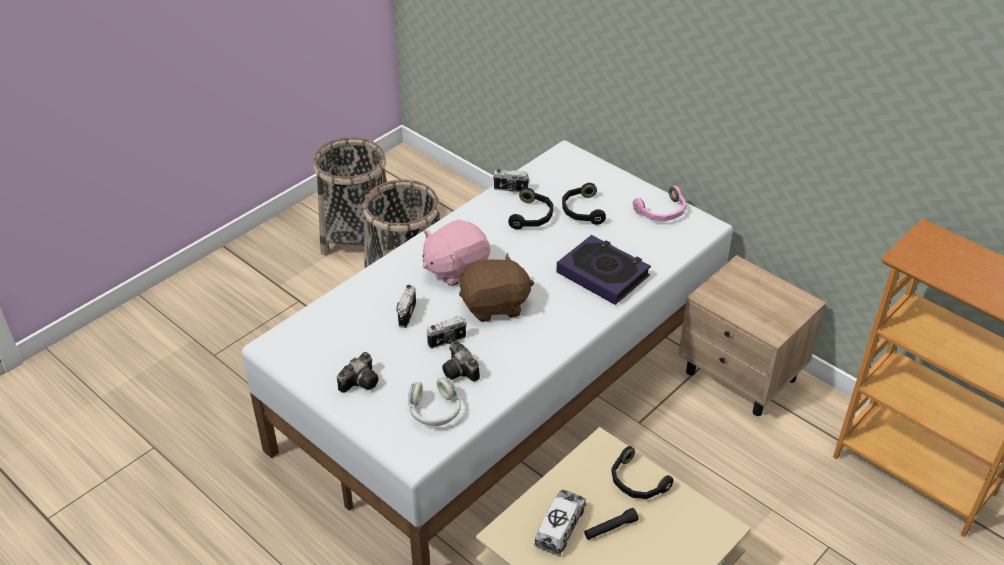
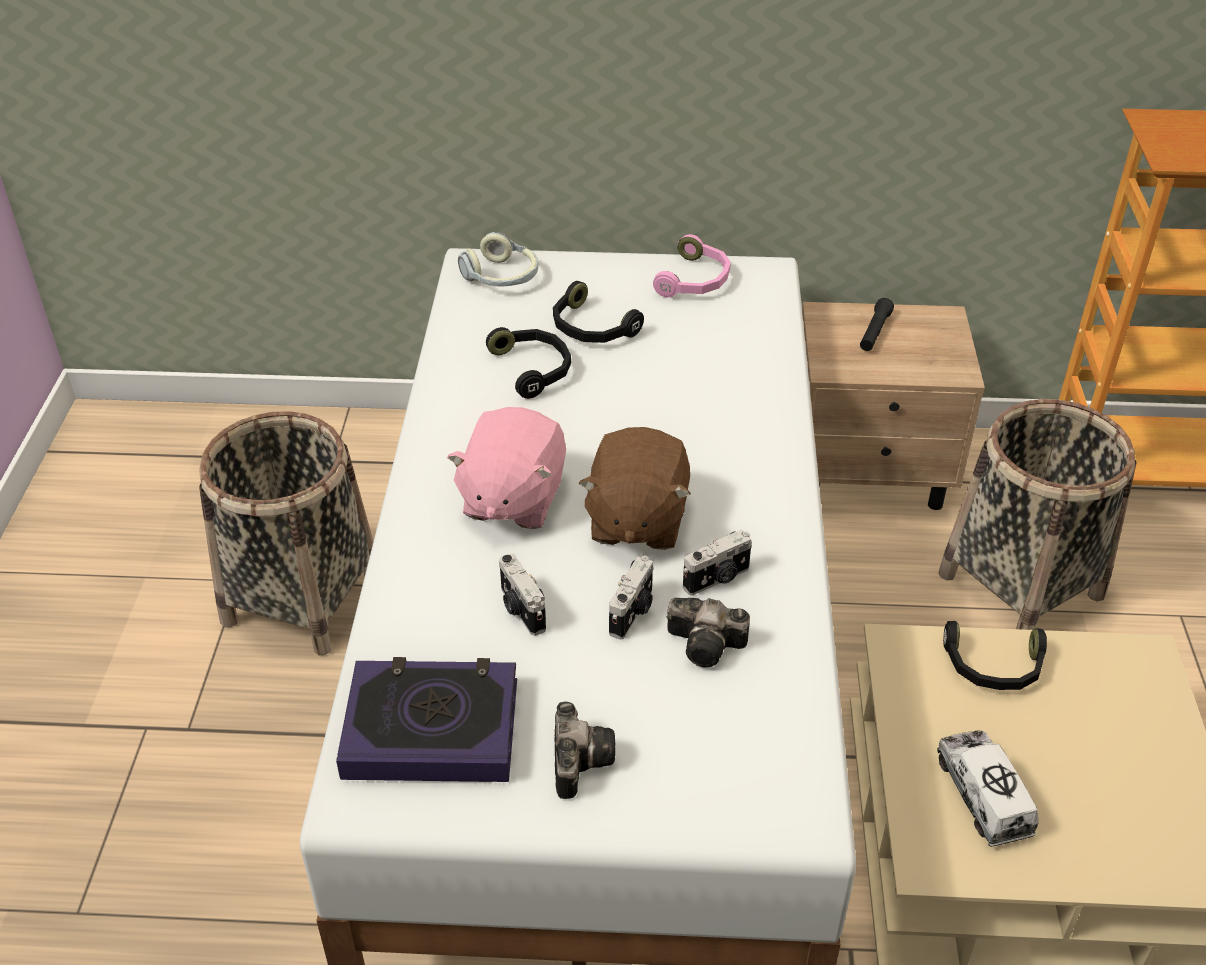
camera: 40 degrees left, 0 degrees up
basket [313,137,387,255] -> basket moved to [938,399,1137,630]
headphones [408,377,461,426] -> headphones moved to [458,232,539,287]
brown plush toy [459,253,534,322] -> brown plush toy turned 150 degrees clockwise [579,427,691,550]
camera [493,169,530,192] -> camera moved to [683,530,752,595]
book [556,235,651,305] -> book moved to [336,657,517,782]
black flashlight [584,508,638,540] -> black flashlight moved to [860,298,894,351]

